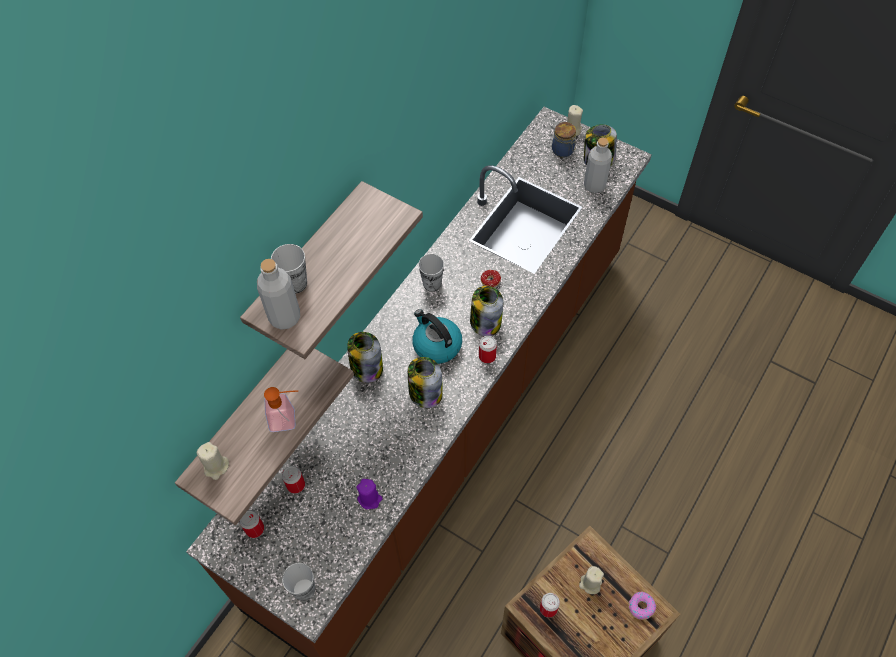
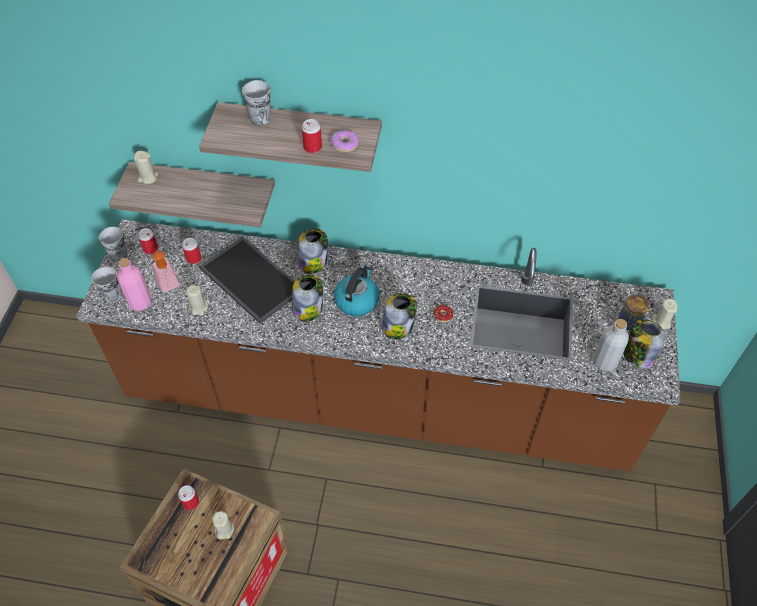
camera: 65 degrees right, 5 degrees down
grey bottle [257,259,300,330] -> none
soap dispenser [264,387,298,432] -> soap dispenser moved to [152,251,180,293]
purple candle [356,479,383,510] -> beige candle [186,285,208,316]
cup [418,254,444,292] -> cup moved to [99,227,128,262]
can [479,336,497,363] -> can moved to [302,119,322,153]
donut [629,591,656,620] -> donut moved to [331,130,359,152]
none -> pink bottle [117,258,151,311]
none -> tray [199,237,295,324]

